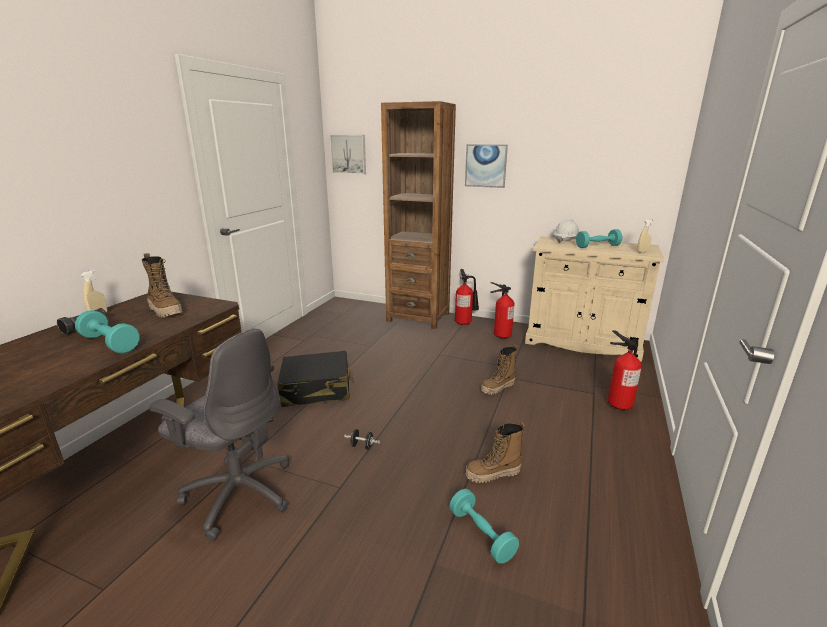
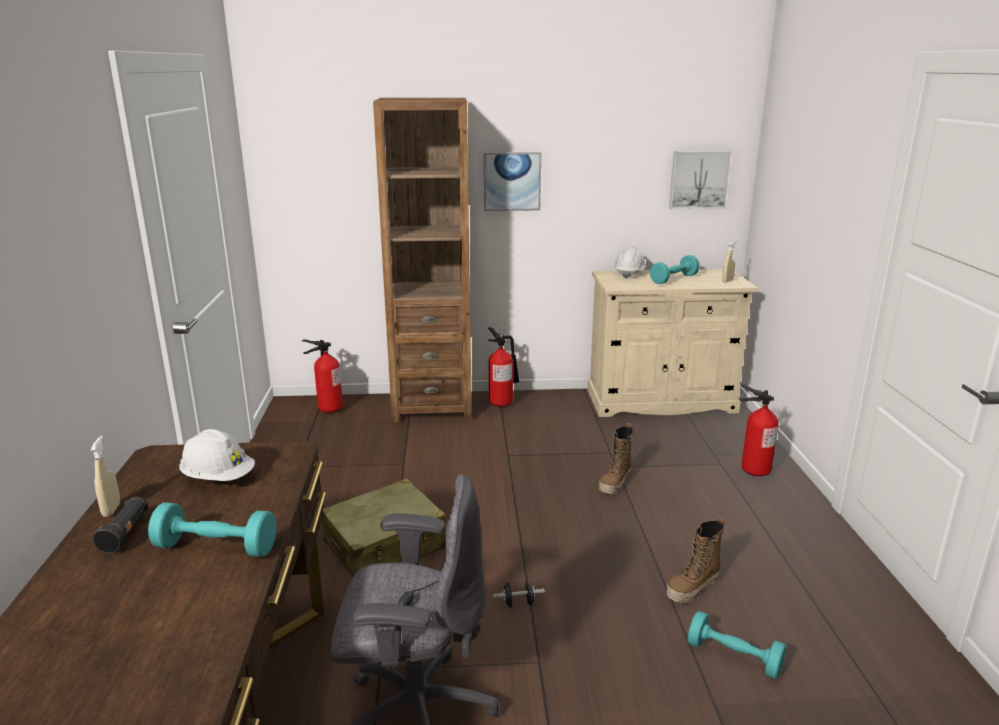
camera: 25 degrees left, 0 degrees up
boot [142,253,183,317] -> white hard hat [179,429,255,481]
black suitcase [277,351,354,407] -> beige suitcase [322,478,446,577]
picture [330,135,366,174] -> picture moved to [669,150,732,209]
fire extinguisher [490,282,515,338] -> fire extinguisher moved to [302,339,343,413]

